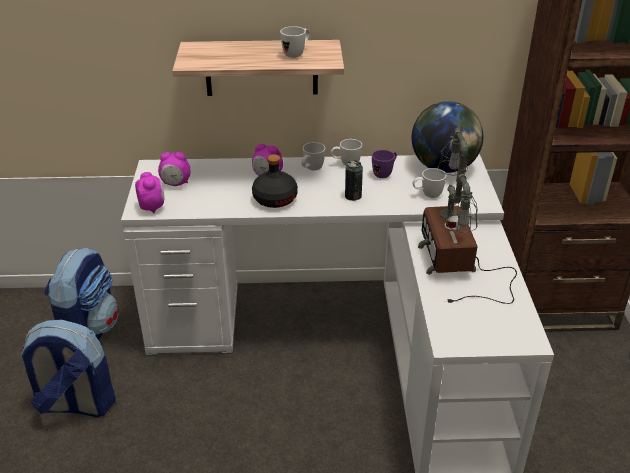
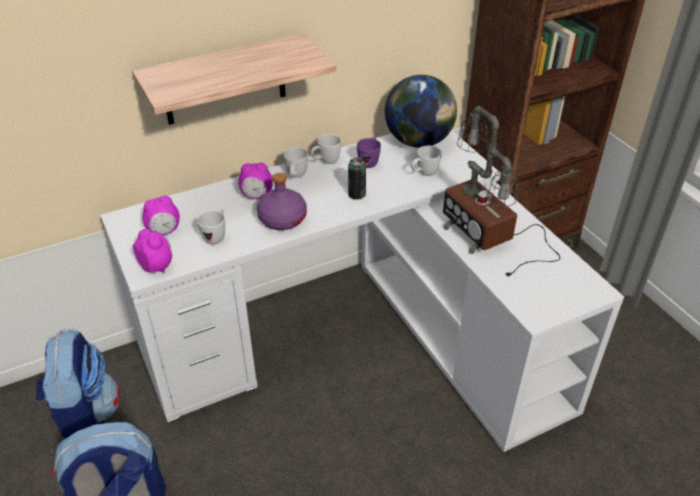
camera: 25 degrees left, 5 degrees up
black bottle [252,154,298,208] -> purple bottle [257,173,307,230]
white mug [280,26,310,58] -> white mug moved to [197,209,225,244]

